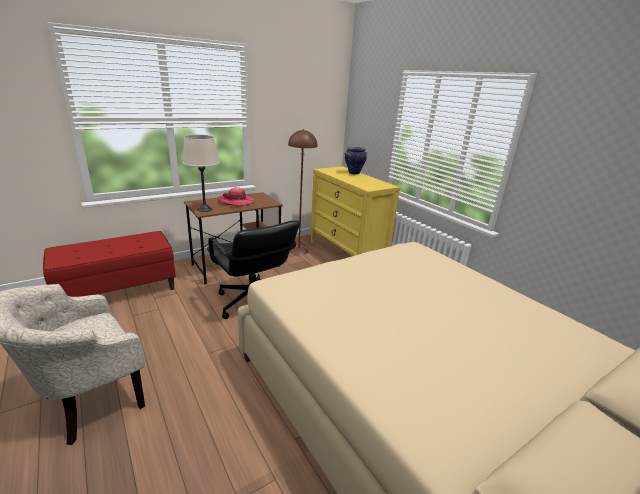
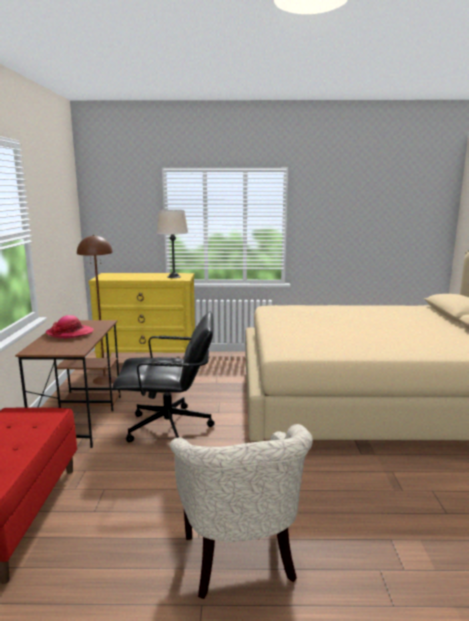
camera: 55 degrees left, 10 degrees down
beige table lamp [182,135,219,212] -> beige table lamp moved to [156,210,188,278]
vase [344,147,367,175] -> none

